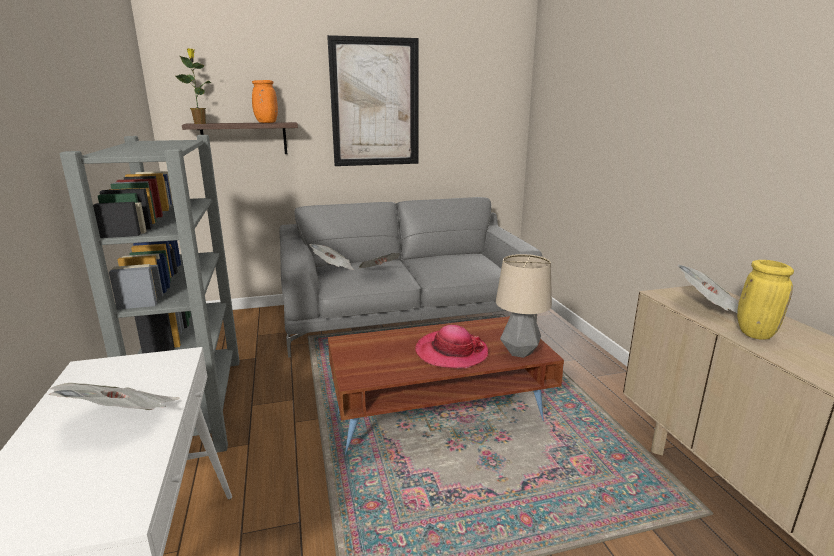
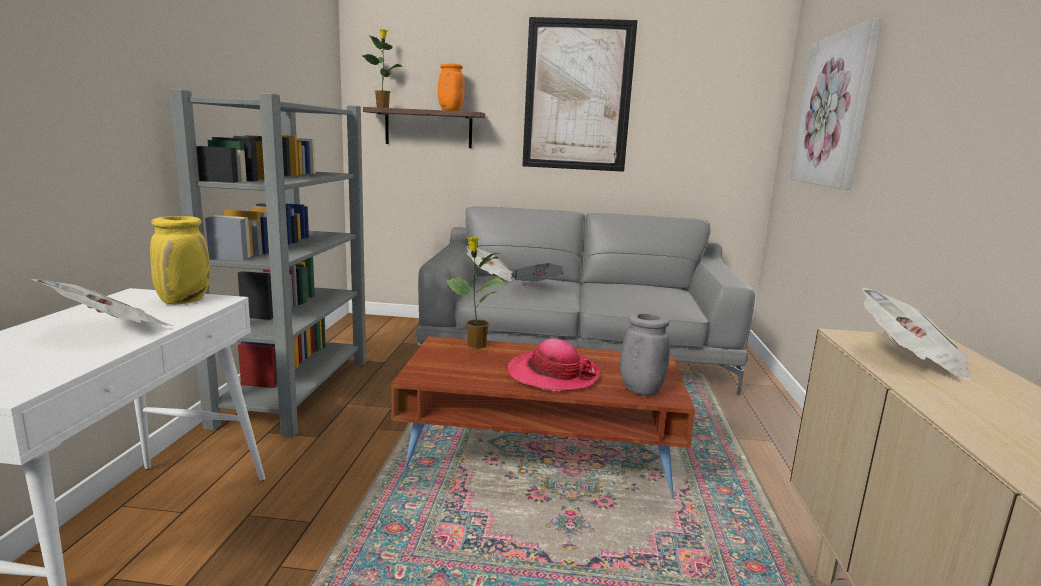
camera: 20 degrees right, 5 degrees down
table lamp [496,254,552,358] -> grey vase [620,313,670,396]
yellow vase [737,260,794,340] -> yellow vase moved to [150,216,211,305]
none -> potted plant [446,236,506,349]
none -> picture [790,18,882,190]

